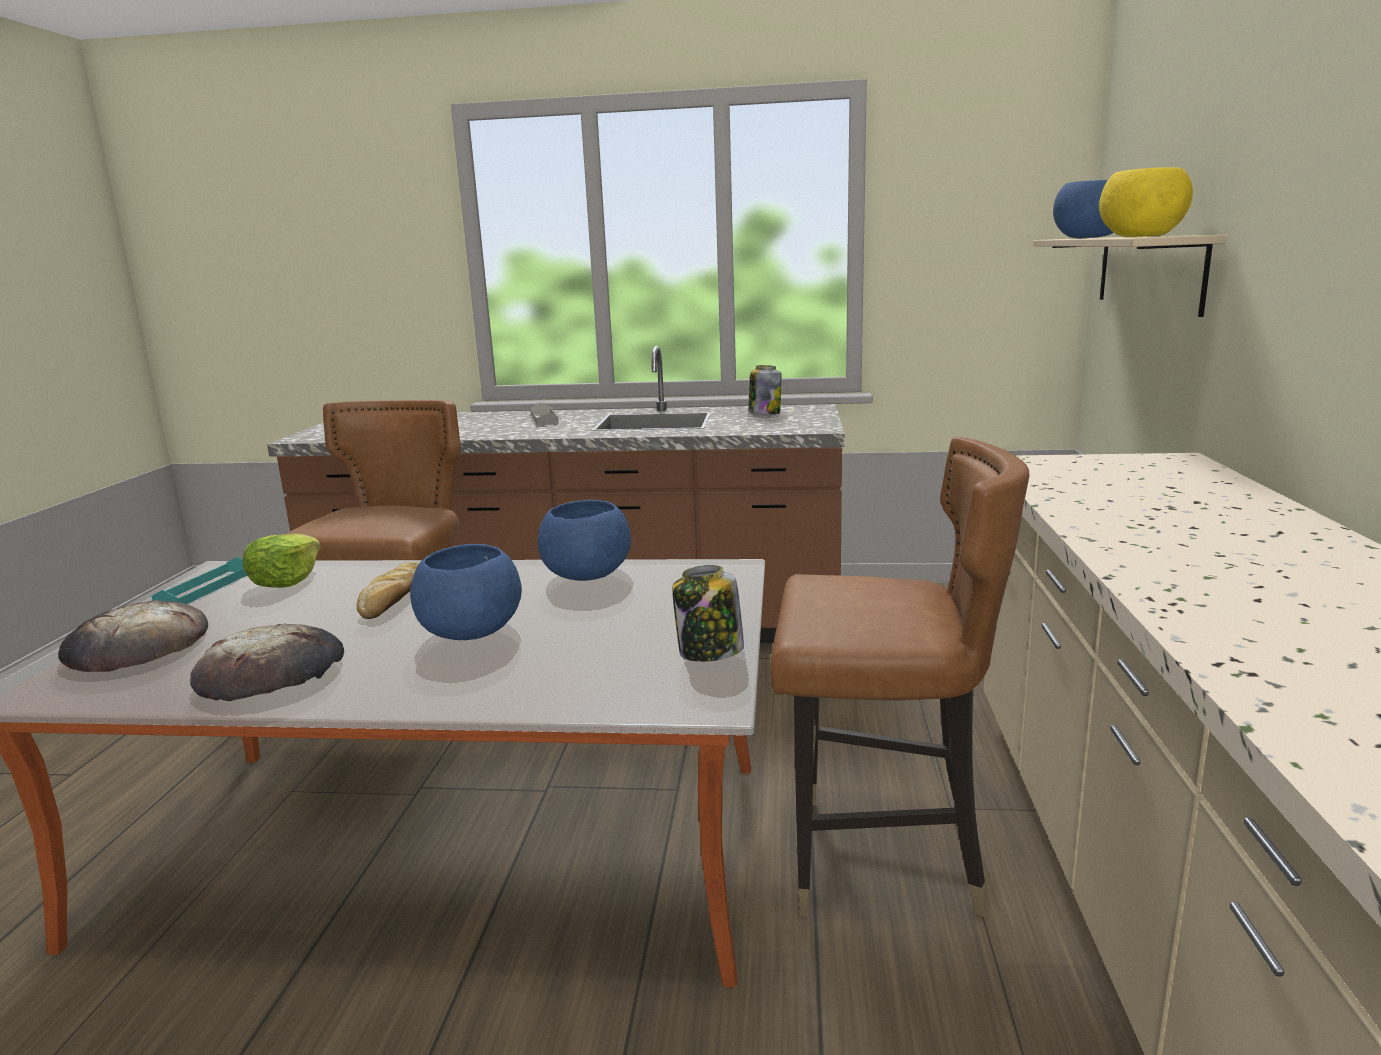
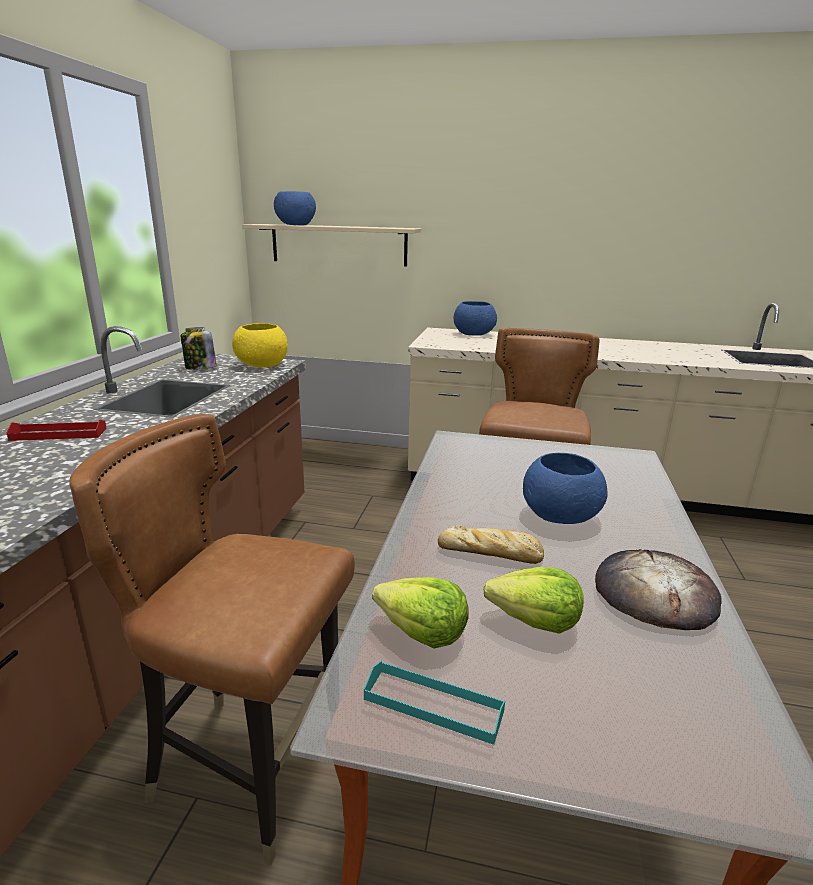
camera: 85 degrees left, 5 degrees up
bread [58,600,208,672] -> none
grey tray [530,403,559,426] -> red tray [6,420,107,441]
blue bowl [538,500,631,581] -> blue bowl moved to [454,301,497,335]
jar [672,565,744,662] -> none
yellow bowl [1099,167,1193,237] -> yellow bowl moved to [232,323,288,368]
none -> lettuce [483,567,584,634]

